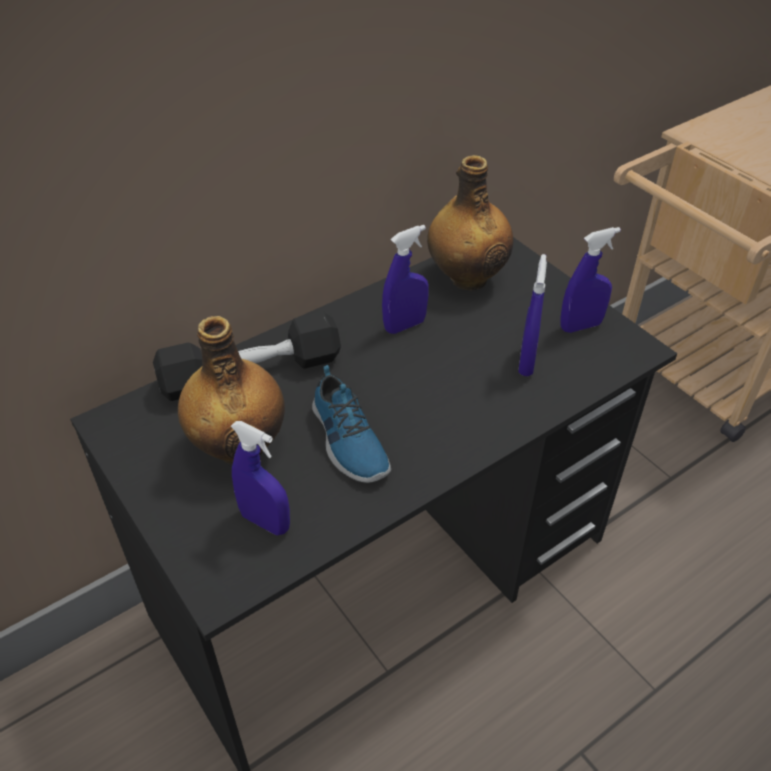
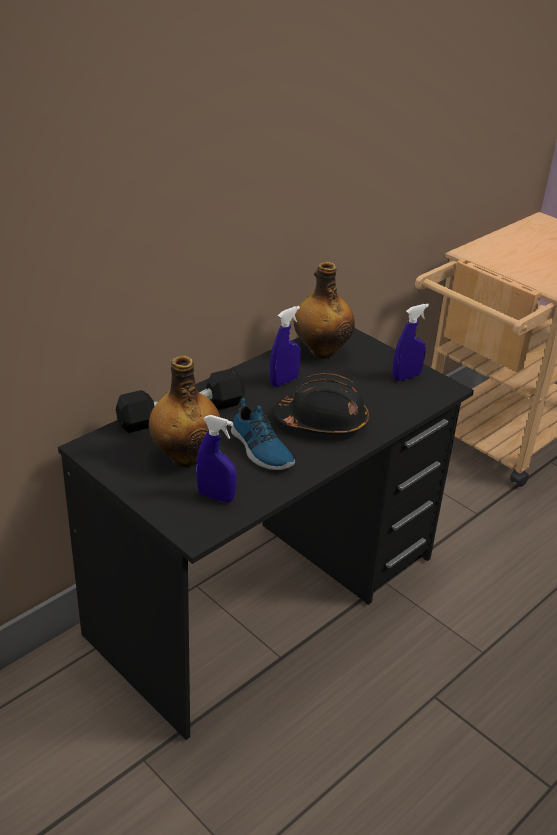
camera: 10 degrees left, 10 degrees down
blue spray bottle [518,254,547,376] -> none
none -> black hard hat [274,373,369,435]

